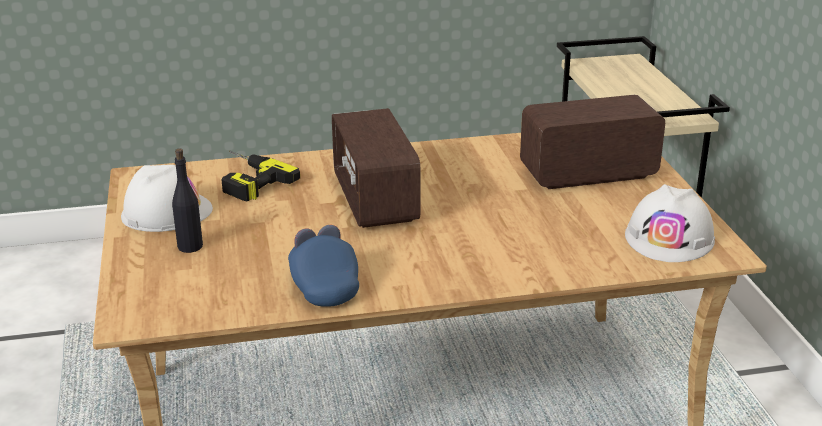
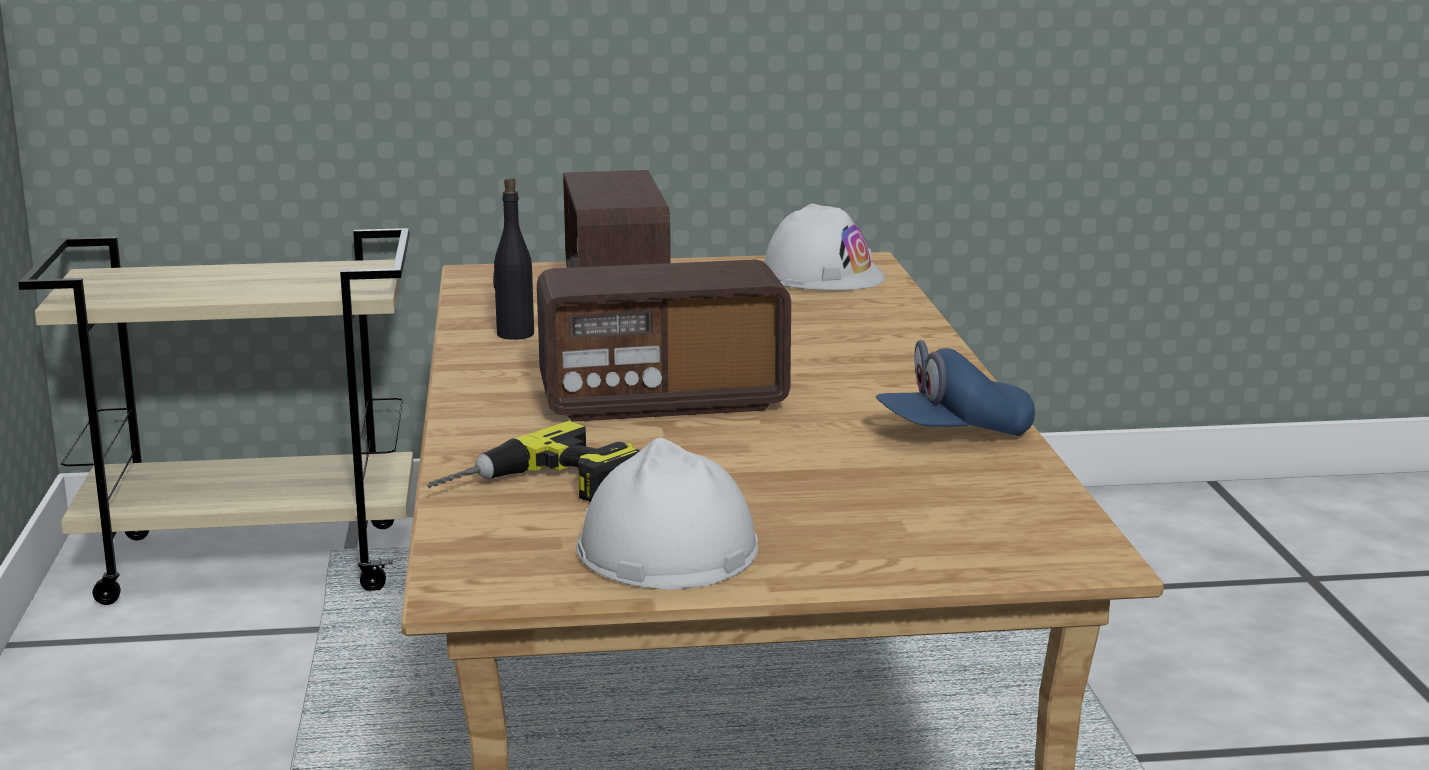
camera: 85 degrees left, 10 degrees down
black bottle [172,148,203,253] -> black bottle moved to [493,178,534,340]

